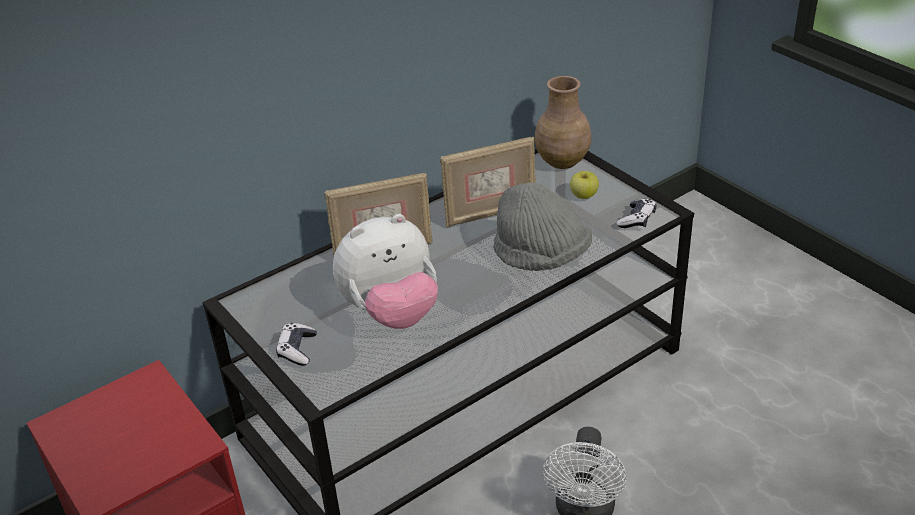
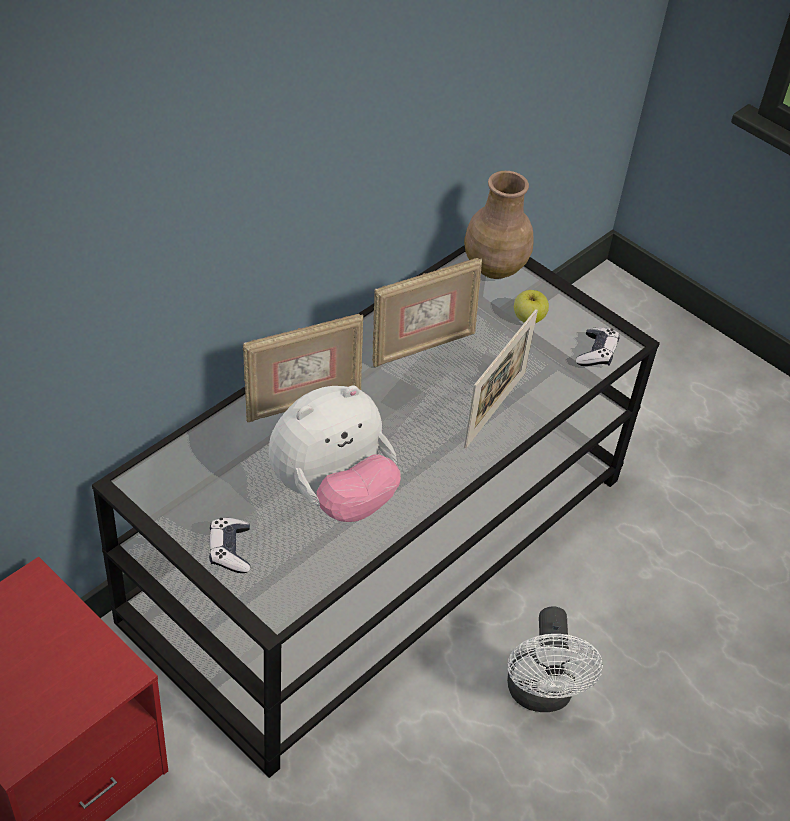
camera: 15 degrees left, 10 degrees up
grey hat [493,183,592,271] -> picture frame [464,309,538,448]

